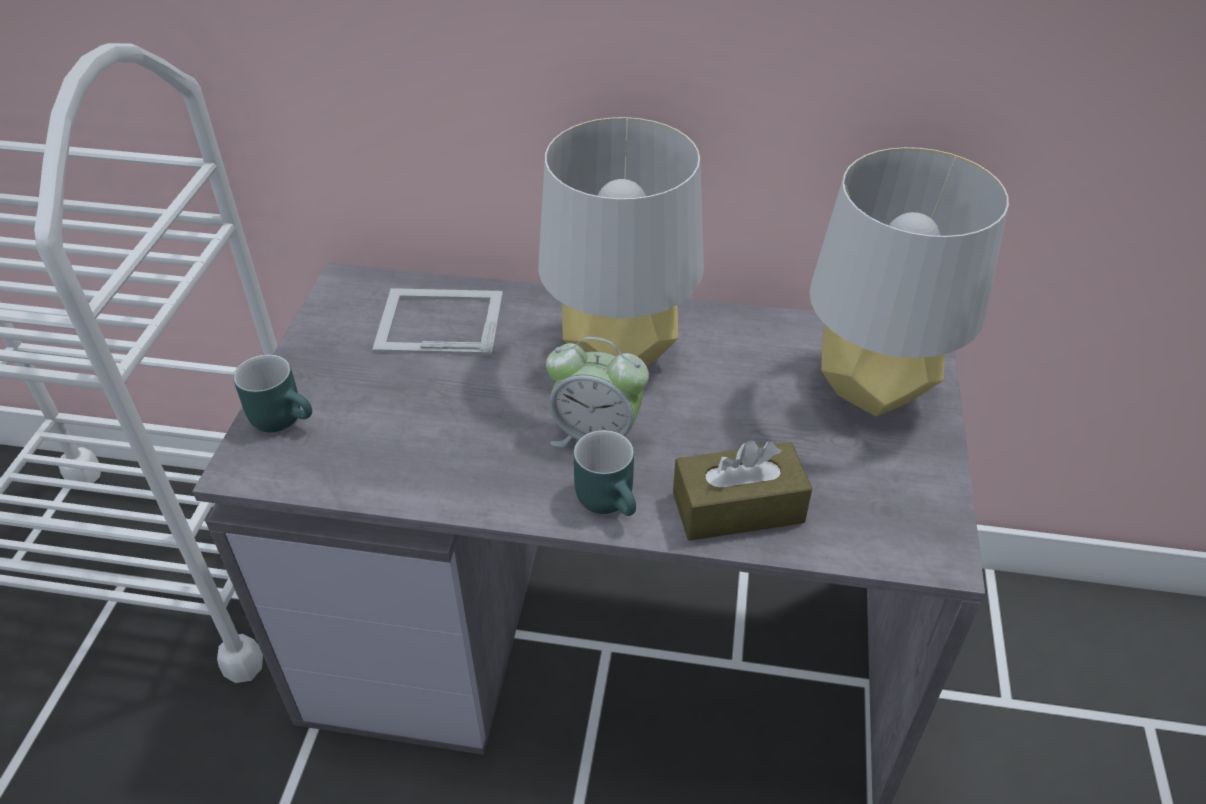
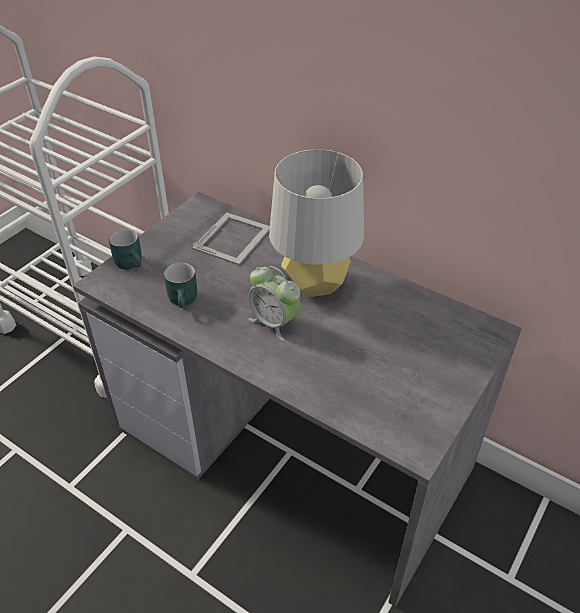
camera: 25 degrees right, 0 degrees up
picture frame [372,288,503,355] -> picture frame turned 90 degrees clockwise [192,212,270,265]
turquoise mug [573,430,636,516] -> turquoise mug moved to [164,263,197,308]
brown tissue box [673,440,812,541] -> none
grey table lamp [809,147,1009,416] -> none

